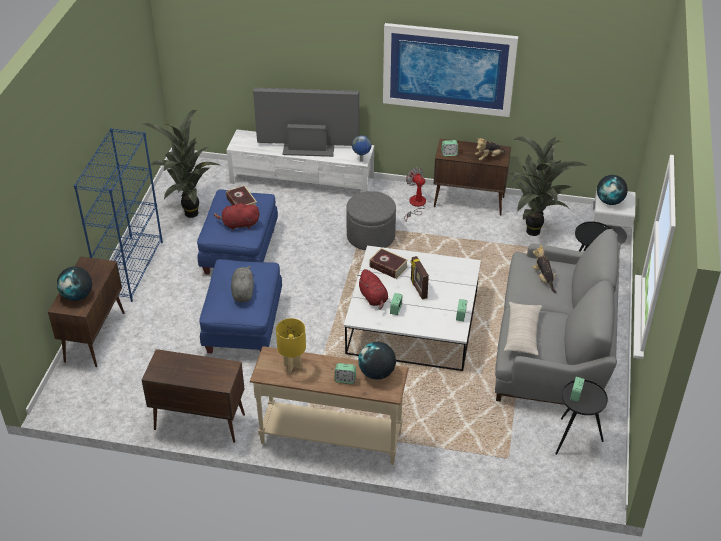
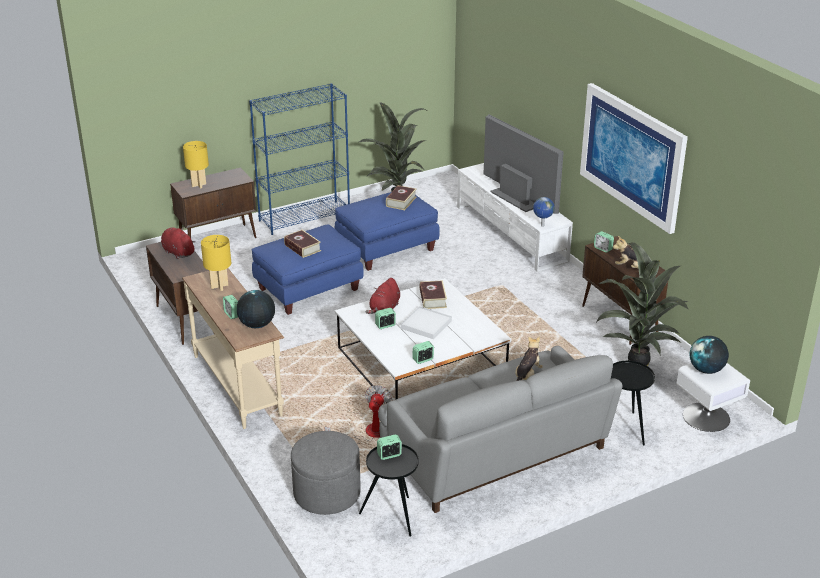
camera: 50 degrees right, 10 degrees down
globe [57,267,92,301] -> yellow table lamp [183,141,209,189]
red plush toy [214,202,260,230] -> red plush toy moved to [161,228,196,259]
grey plush toy [231,266,254,302] -> book [284,230,321,258]
grey ottoman [346,191,396,250] -> grey ottoman moved to [291,431,361,515]
fan [404,167,426,222] -> fan moved to [325,385,392,444]
picture frame [411,256,429,299] -> white tray [401,306,452,339]
beige pillow [504,302,542,356] -> none

